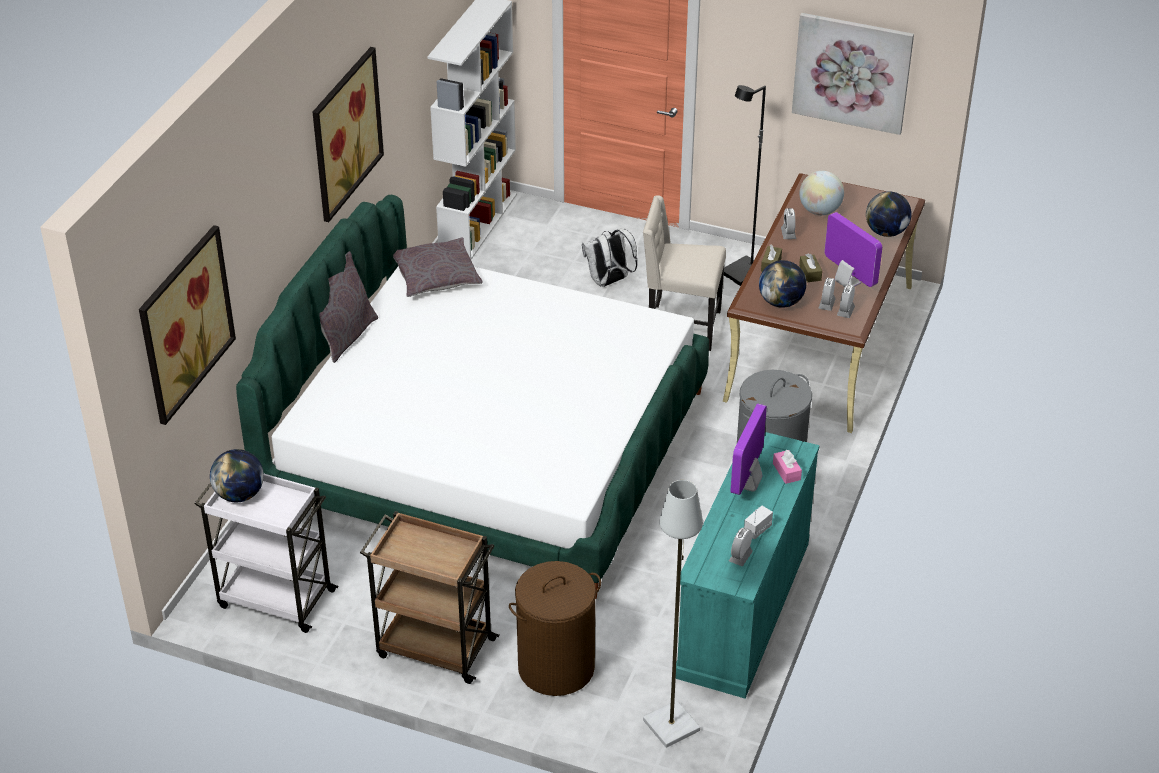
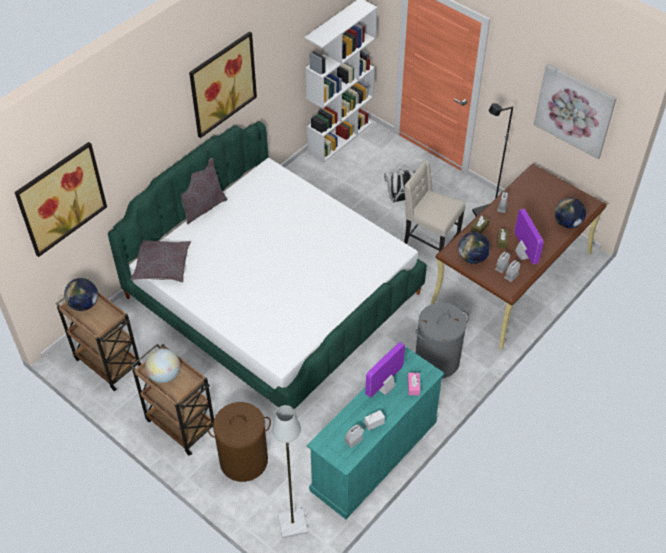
camera: 20 degrees right, 10 degrees up
white cart [194,474,339,633] -> brown cart [56,292,141,391]
grey pillow [393,237,483,297] -> grey pillow moved to [130,240,191,282]
globe [799,171,844,215] -> globe moved to [145,348,180,383]

